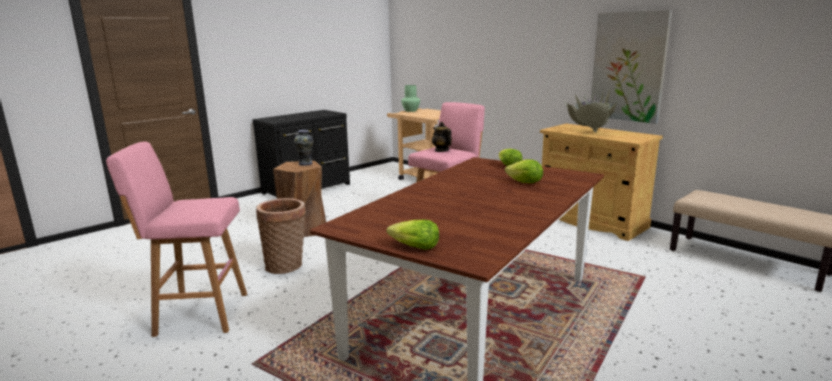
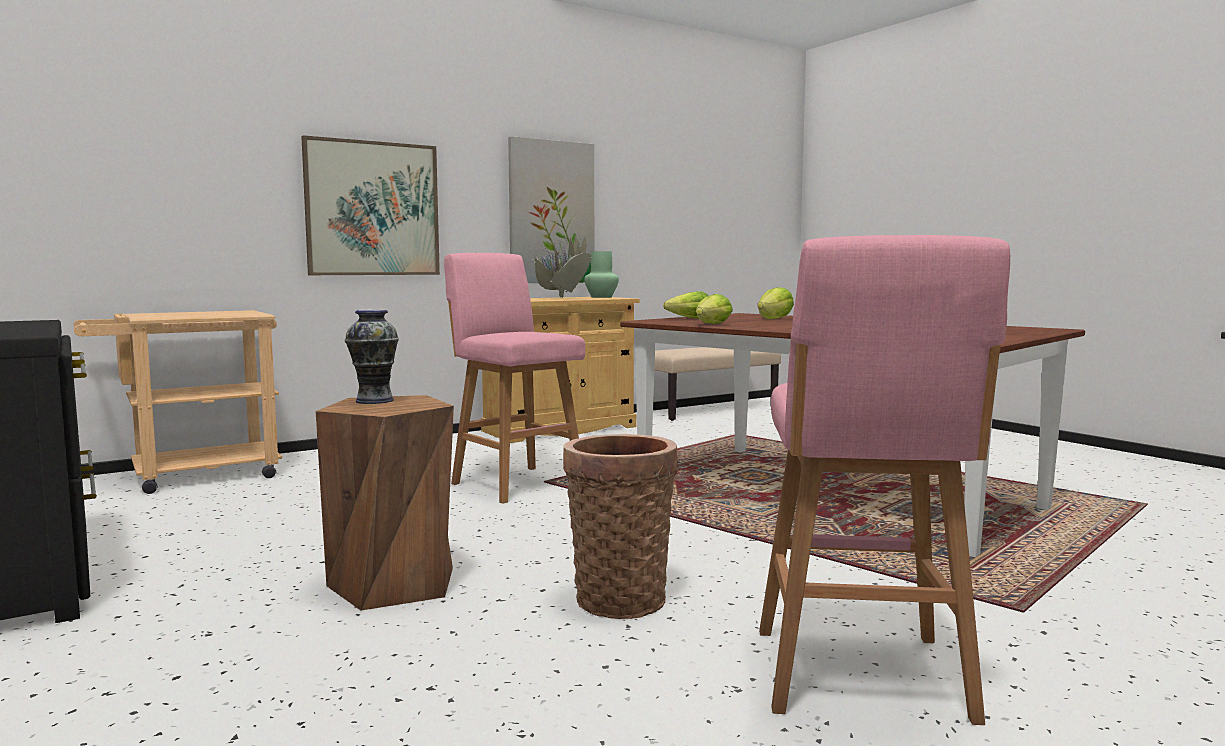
camera: 80 degrees left, 10 degrees down
lettuce [386,220,439,250] -> lettuce moved to [696,294,733,324]
green vase [401,85,420,112] -> green vase moved to [584,251,619,298]
teapot [432,122,452,152] -> none
none -> picture [301,135,440,275]

